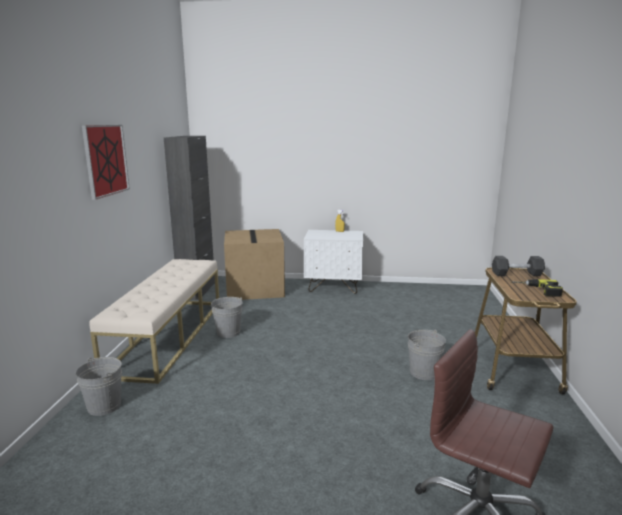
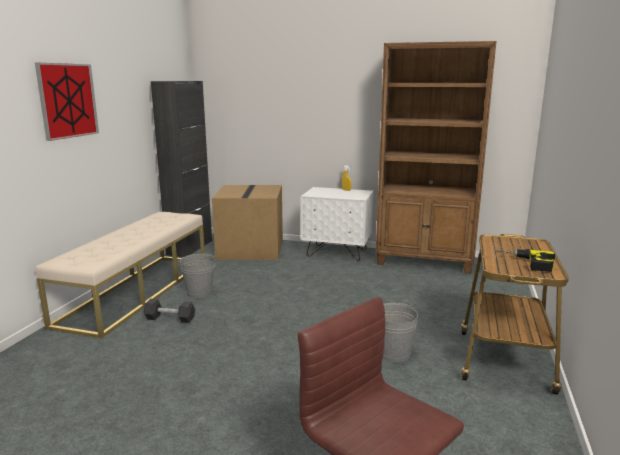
camera: 10 degrees right, 0 degrees up
grey bucket [75,357,122,416] -> none
black dumbbell [492,256,545,276] -> black dumbbell moved to [144,299,195,323]
none -> brown bookcase [376,41,496,274]

